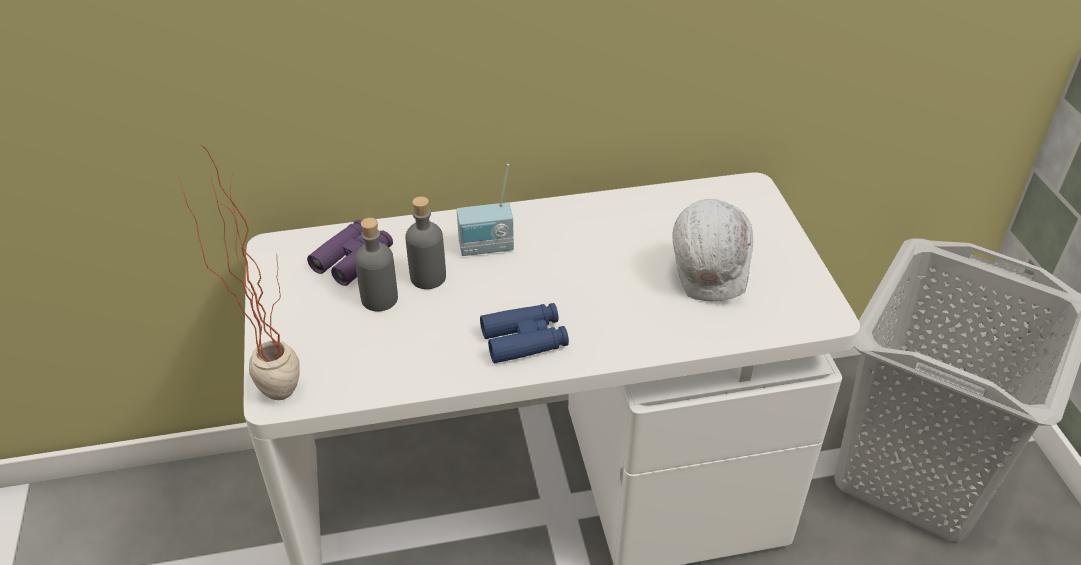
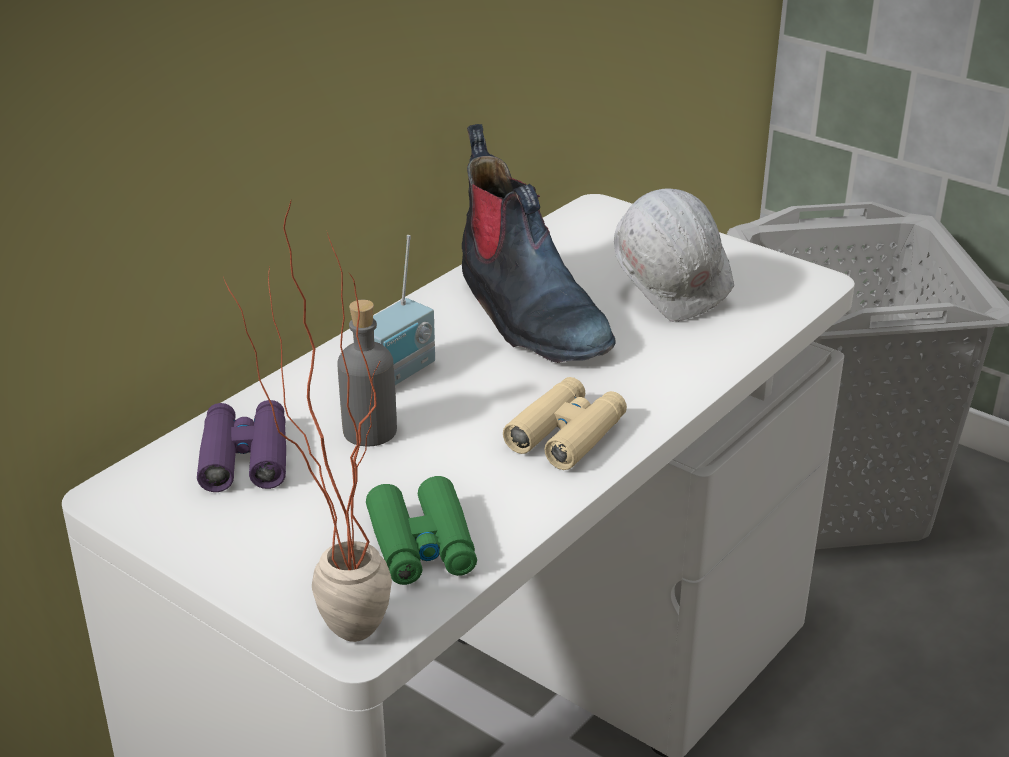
camera: 40 degrees left, 10 degrees down
grey bottle [355,218,398,312] -> none
blue binoculars [480,303,569,363] -> beige binoculars [503,377,627,470]
none -> green binoculars [366,476,477,585]
none -> boot [462,124,616,363]

